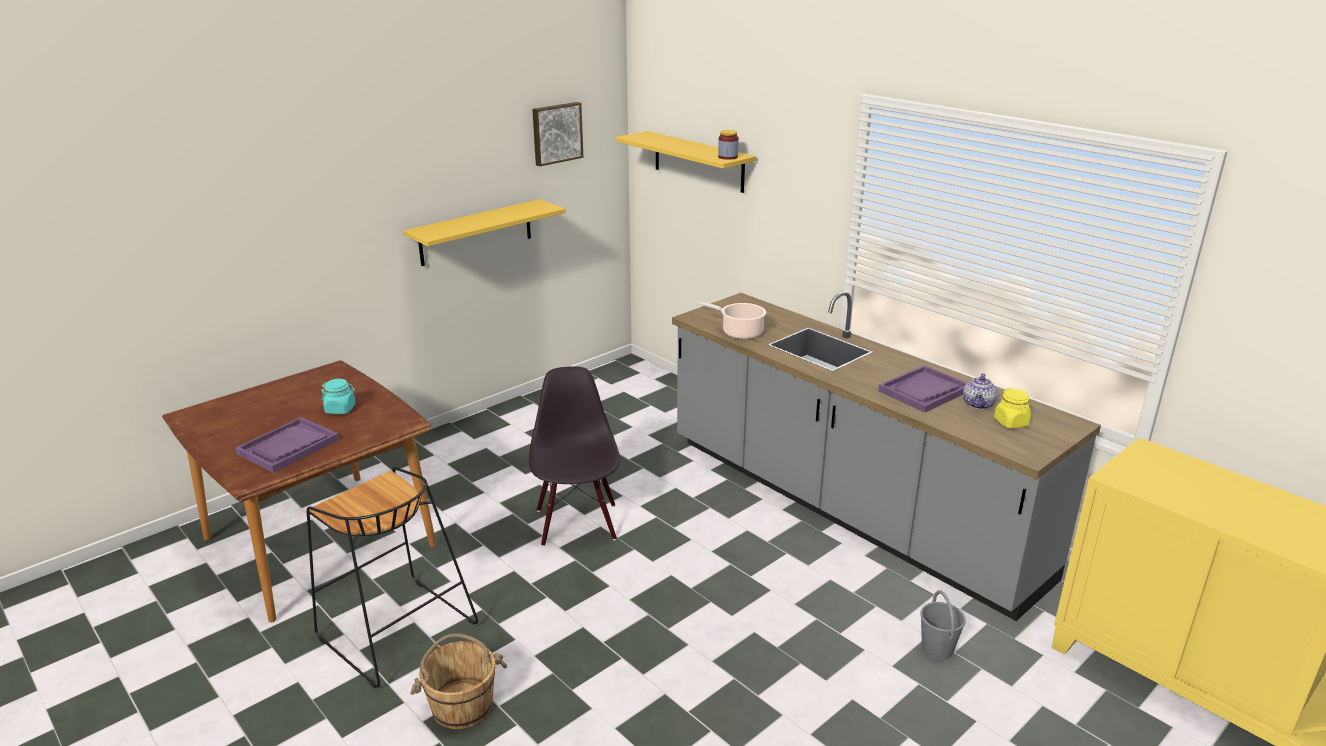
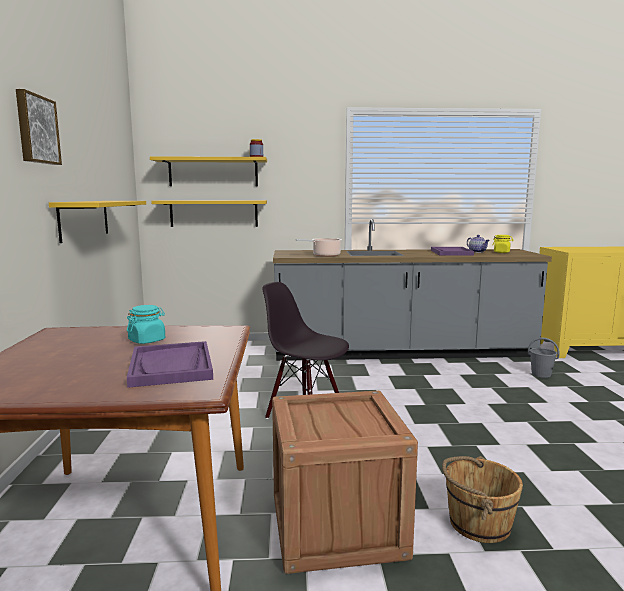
camera: 50 degrees left, 15 degrees down
black stool [307,467,478,688] -> crate [272,391,418,574]
picture [532,102,583,166] -> picture moved to [16,89,62,165]
none -> yellow shelf [151,200,267,227]

